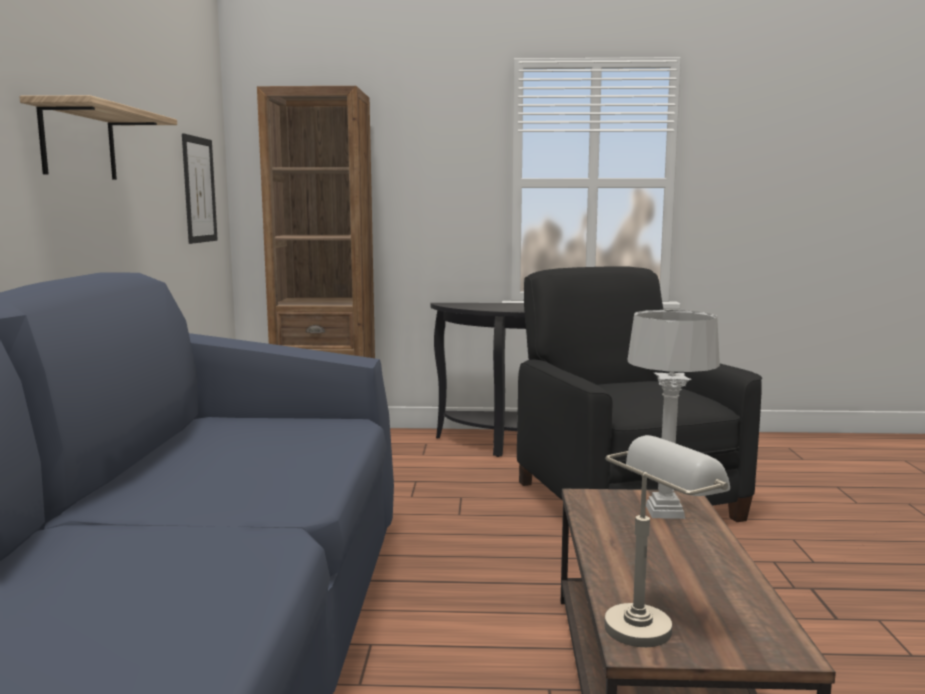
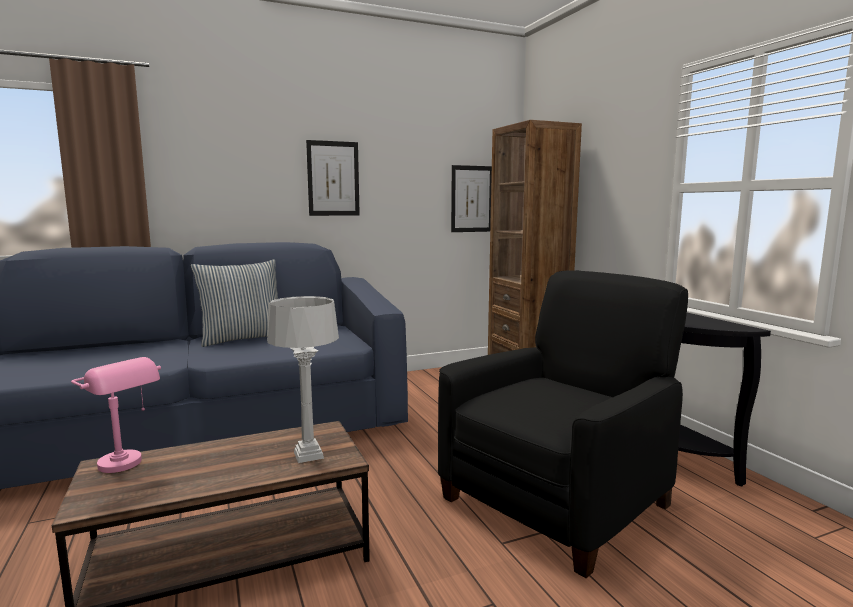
camera: 65 degrees right, 0 degrees up
shelf [19,95,177,180] -> picture [306,140,360,216]
grey table lamp [604,435,730,647] -> pink table lamp [71,357,161,473]
none -> pillow [191,260,278,347]

